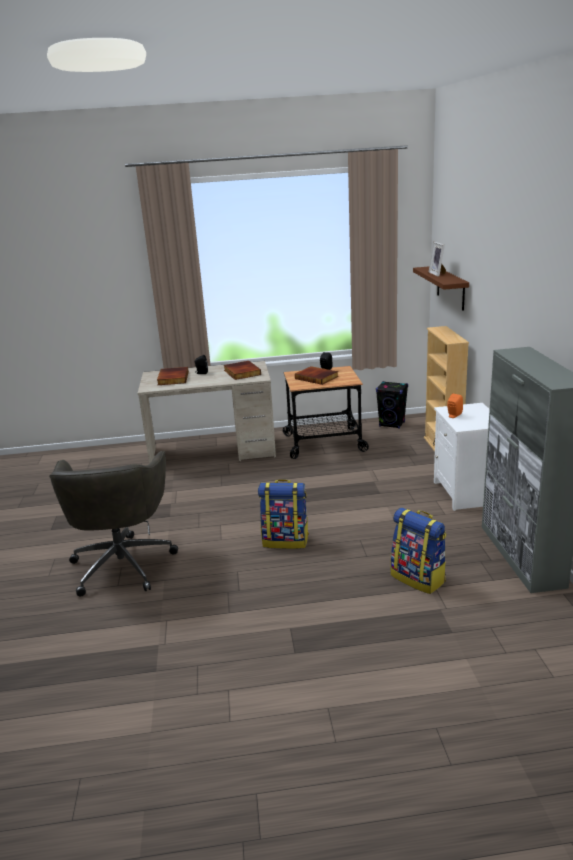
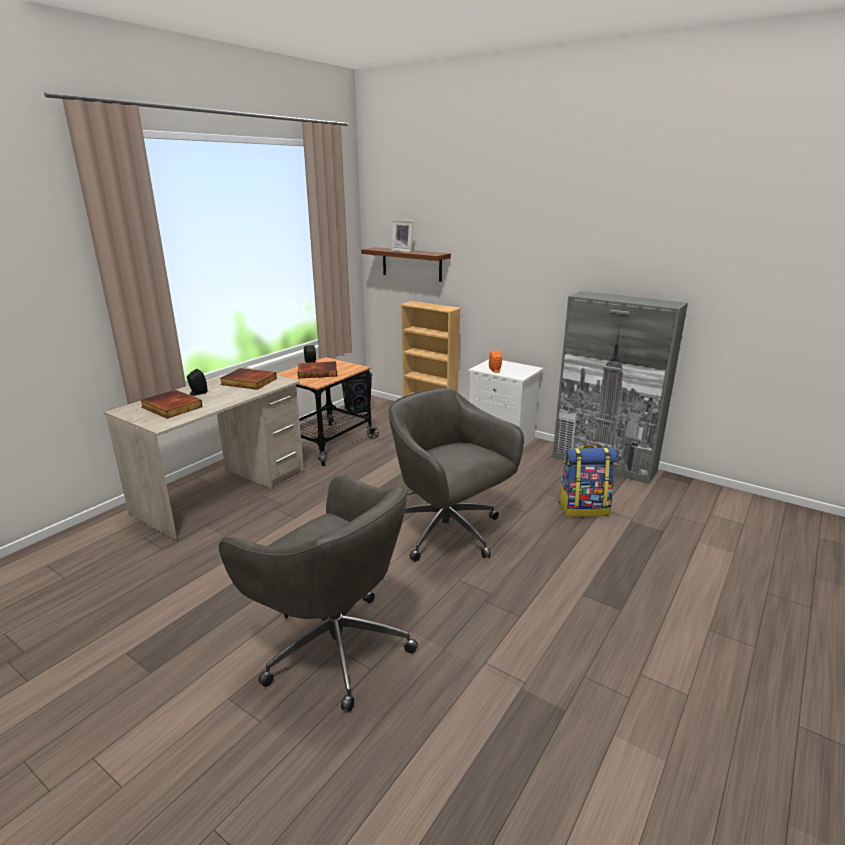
camera: 50 degrees left, 0 degrees up
backpack [258,479,309,549] -> grey office chair [388,388,524,562]

